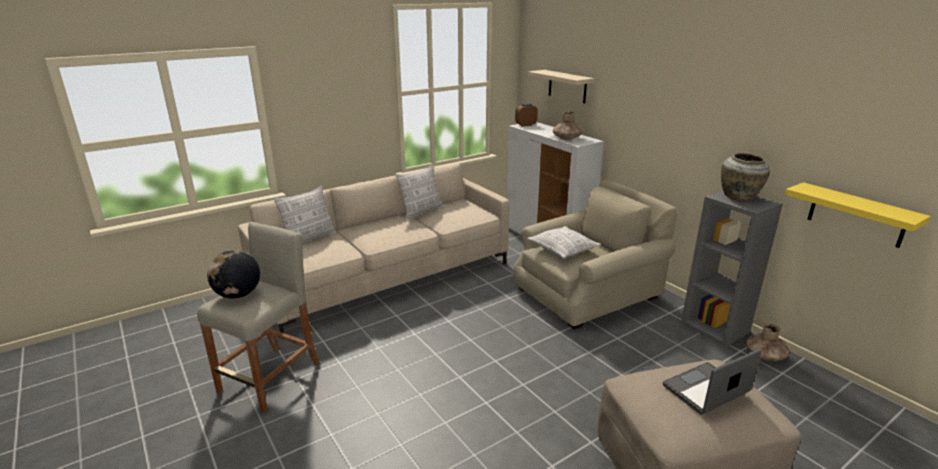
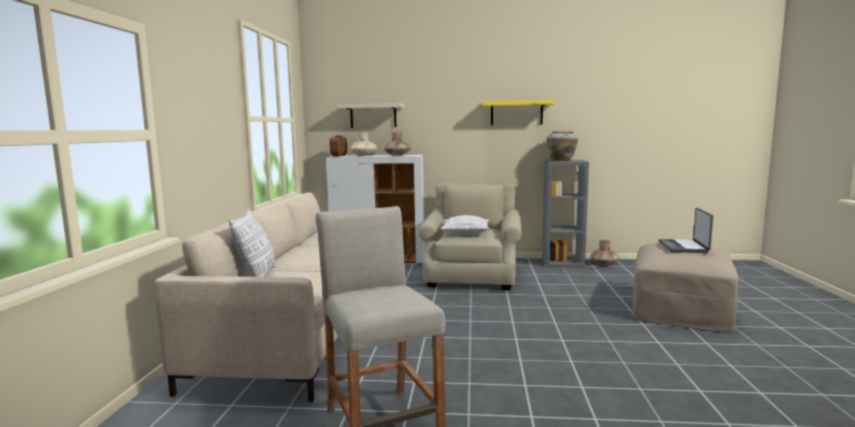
camera: 50 degrees left, 15 degrees down
globe [207,250,260,299] -> none
pillow [396,165,444,221] -> none
yellow shelf [784,182,931,248] -> yellow shelf moved to [482,100,555,125]
none -> beige vase [350,132,377,156]

